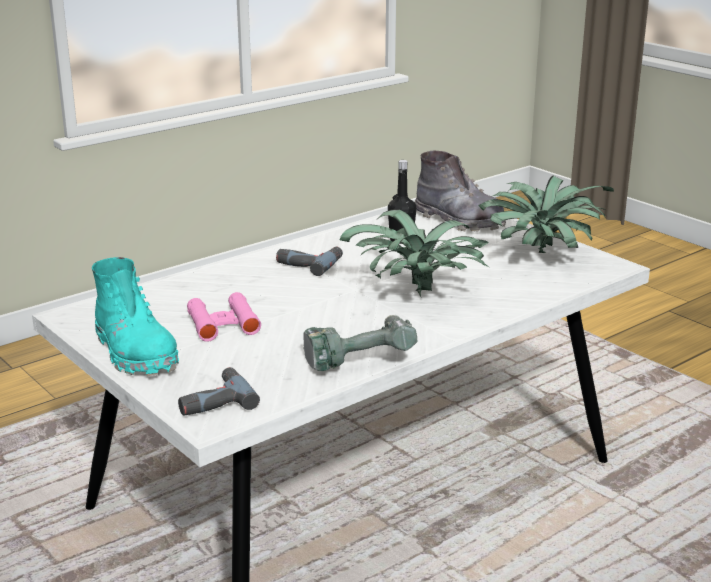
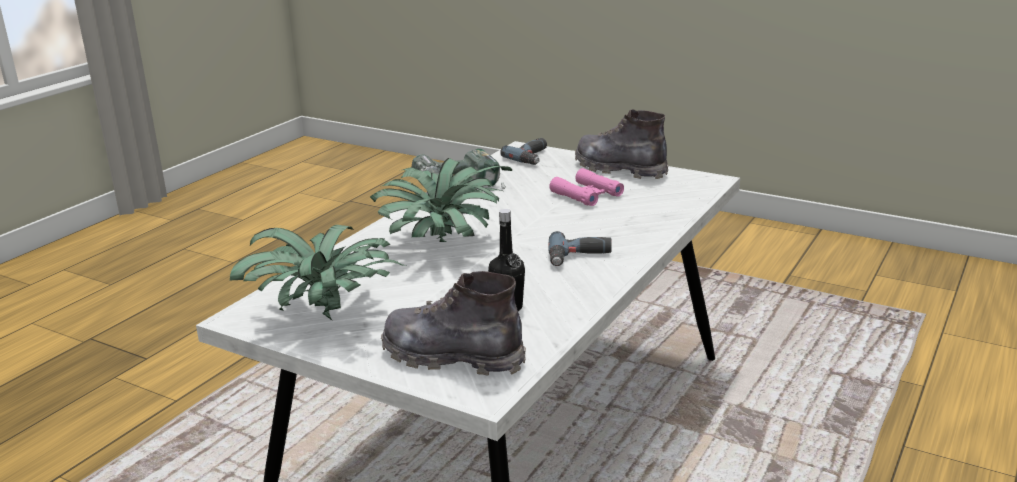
camera: 160 degrees right, 0 degrees up
turquoise boot [92,257,179,376] -> grey boot [575,109,669,179]

